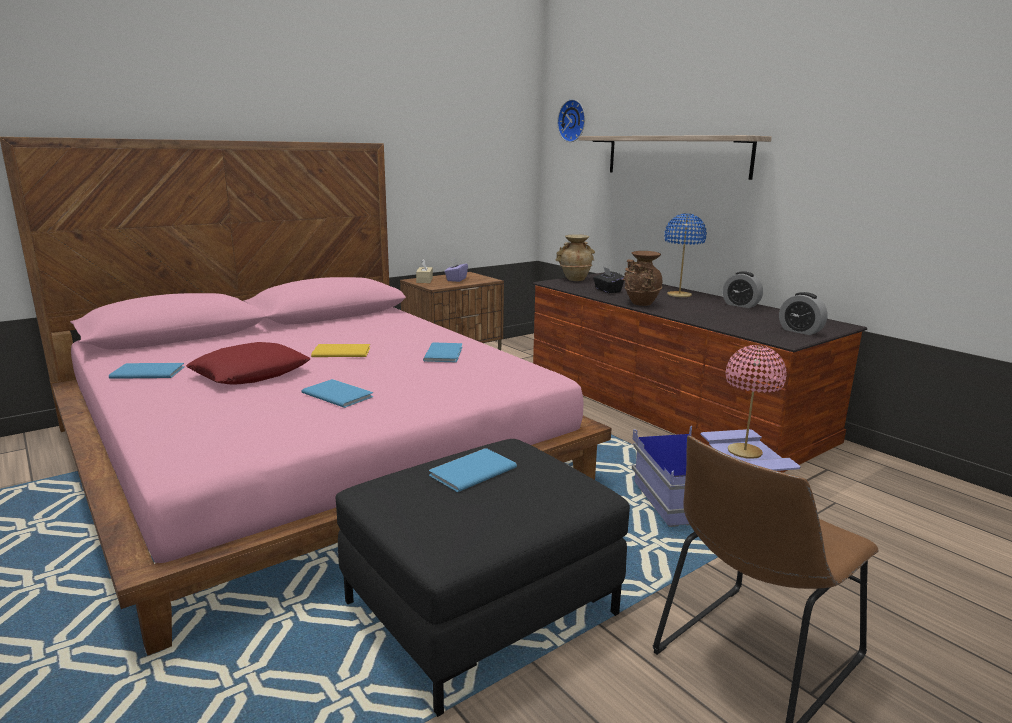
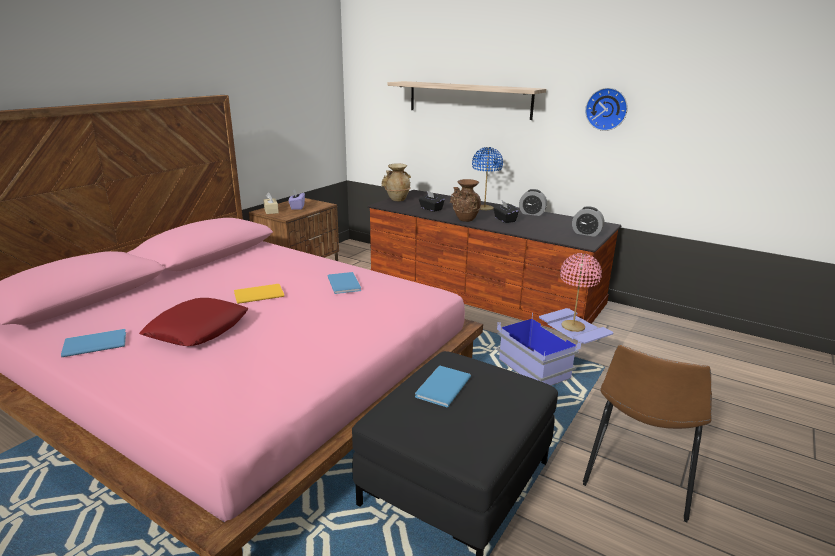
camera: 20 degrees left, 5 degrees up
blue book [302,379,373,408] -> none
wall clock [557,99,585,142] -> wall clock moved to [585,88,628,131]
none -> black tissue box [493,201,519,223]

